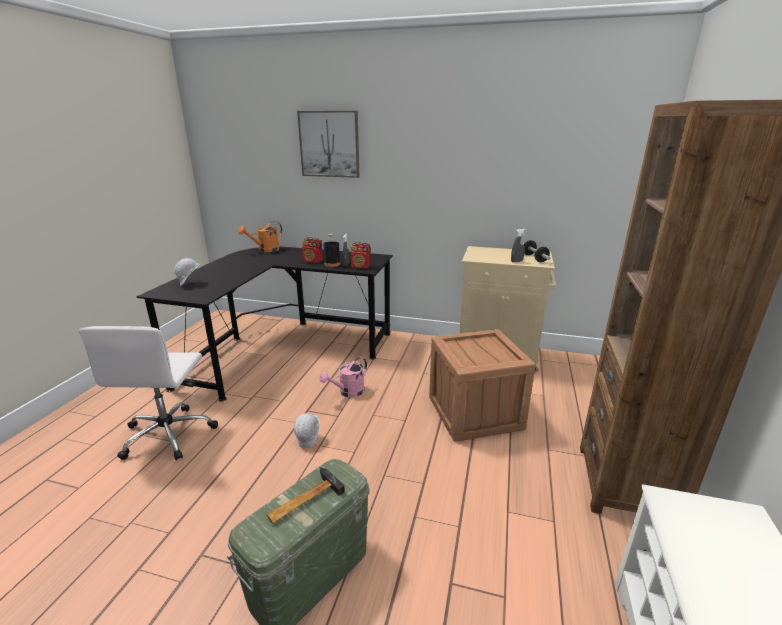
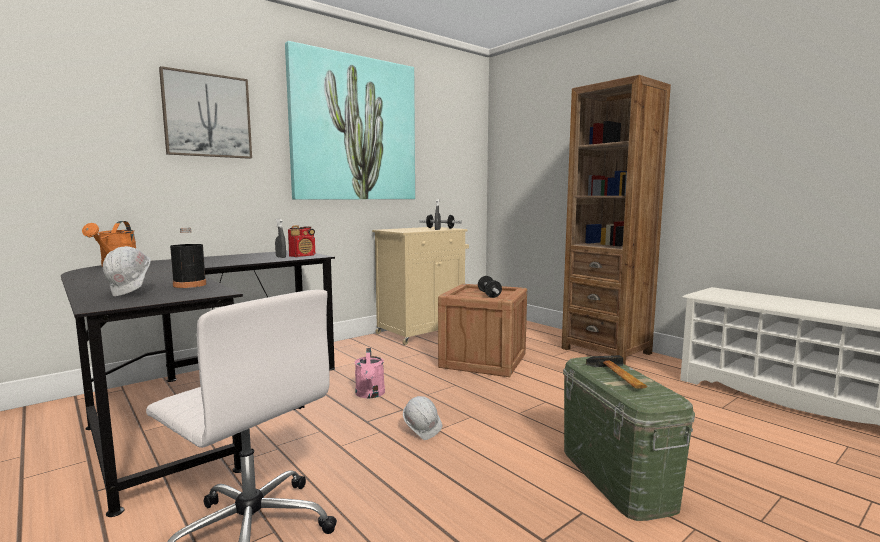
camera: 55 degrees left, 15 degrees down
radio [302,236,323,263] -> none
black bottle [323,234,340,267] -> black bottle moved to [170,228,206,288]
none -> picture [285,41,415,200]
none -> dumbbell [478,276,502,298]

